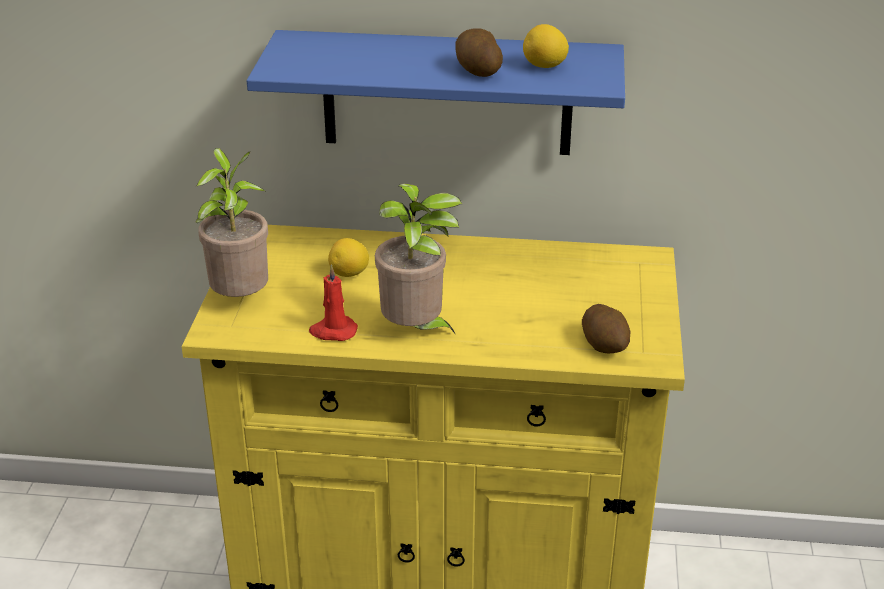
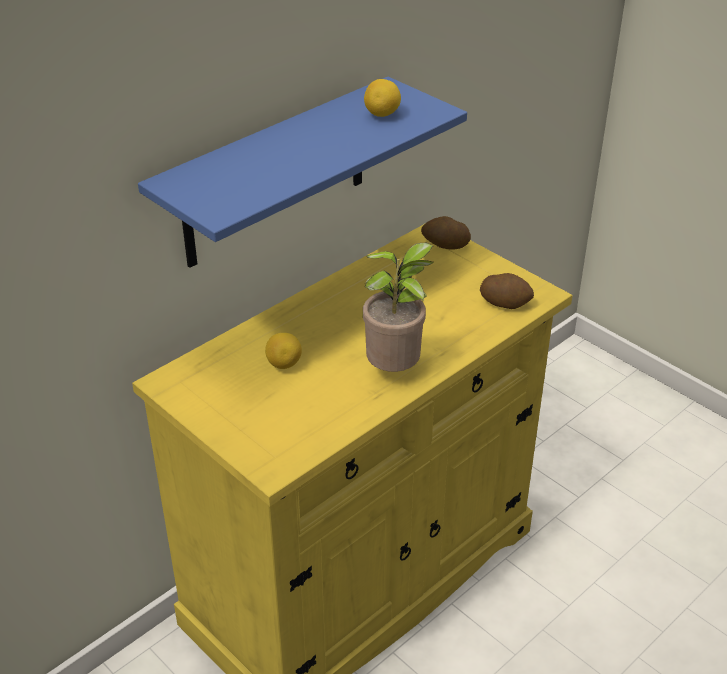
camera: 50 degrees left, 5 degrees up
potted plant [195,148,268,297] -> none
red candle [309,264,358,341] -> none
potato [455,28,503,77] -> potato moved to [421,216,471,249]

